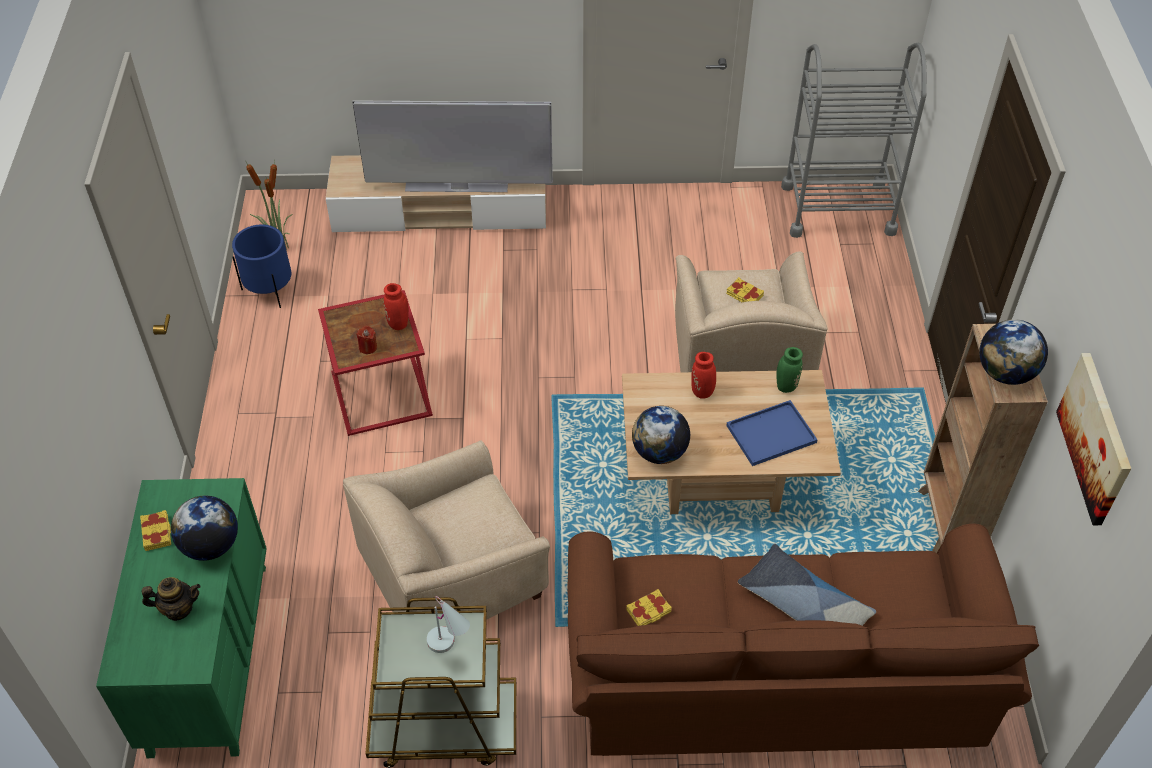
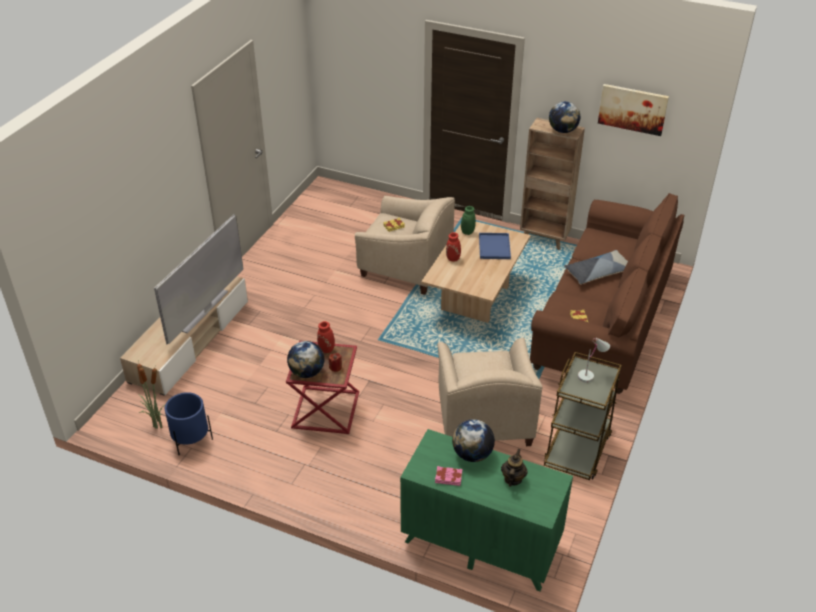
camera: 65 degrees left, 10 degrees down
yellow book [140,510,171,551] -> pink book [435,466,462,486]
globe [632,406,690,464] -> globe moved to [287,341,324,378]
grey cart [781,43,927,238] -> none

